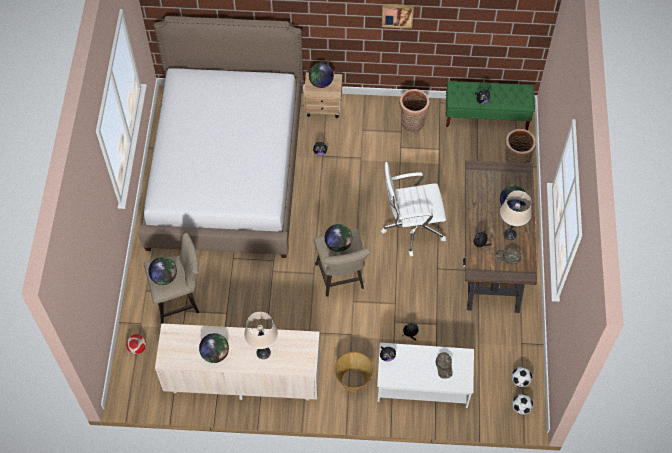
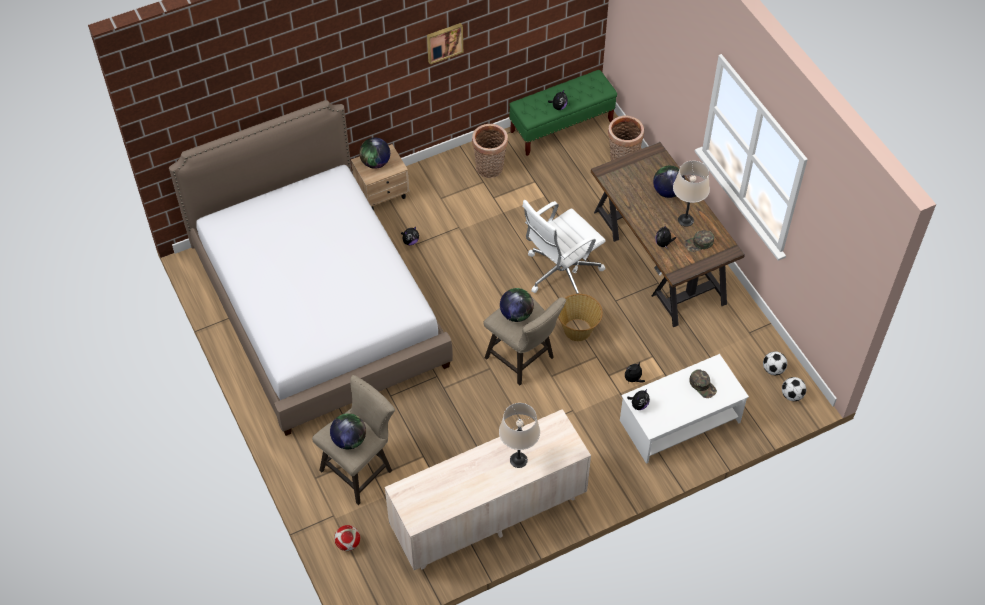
camera: 30 degrees left, 5 degrees down
globe [199,333,229,363] -> none
basket [334,352,374,391] -> basket moved to [558,294,603,341]

